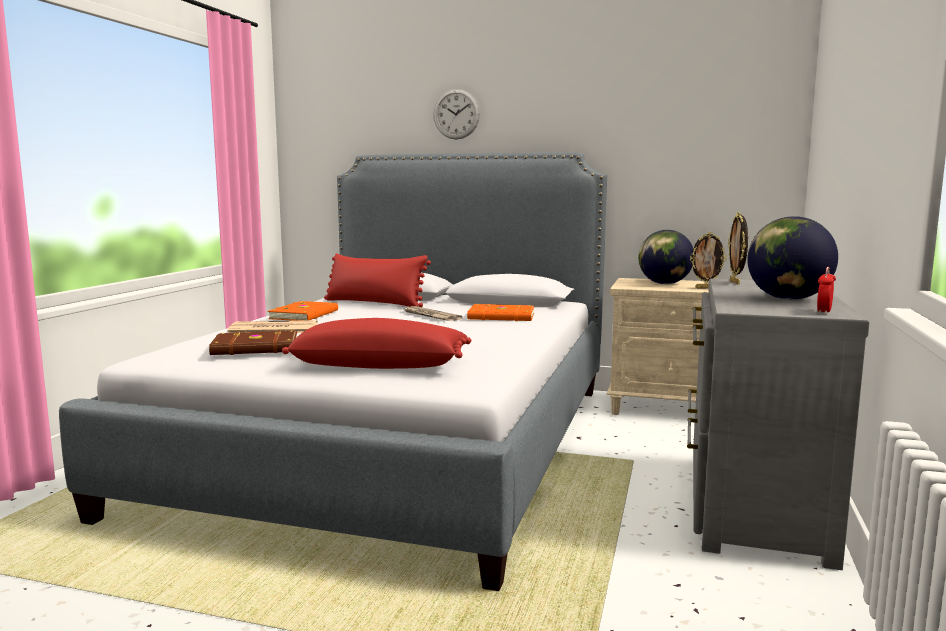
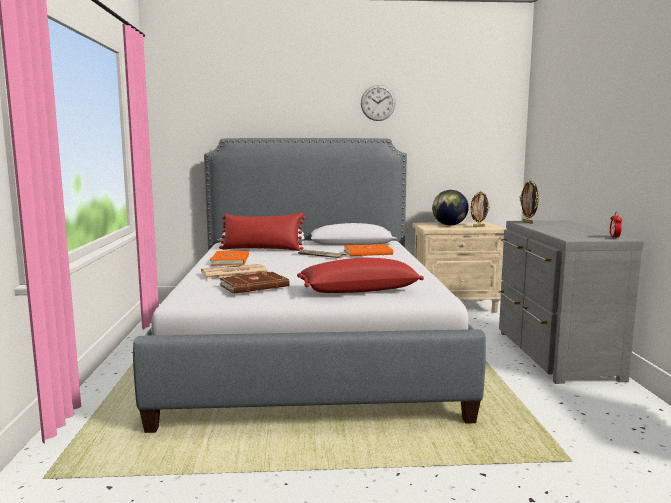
camera: 20 degrees left, 0 degrees up
wall clock [433,89,480,140] -> wall clock moved to [361,85,396,121]
globe [747,216,838,300] -> none

